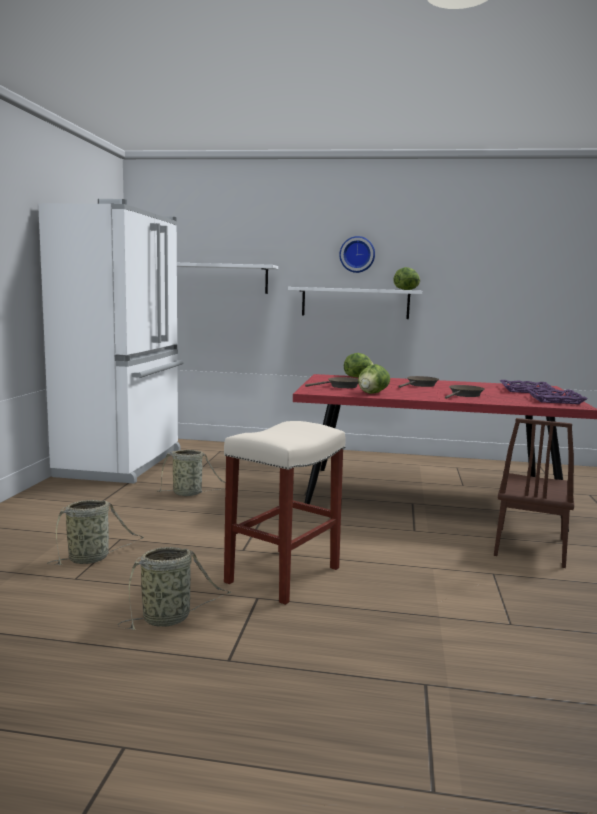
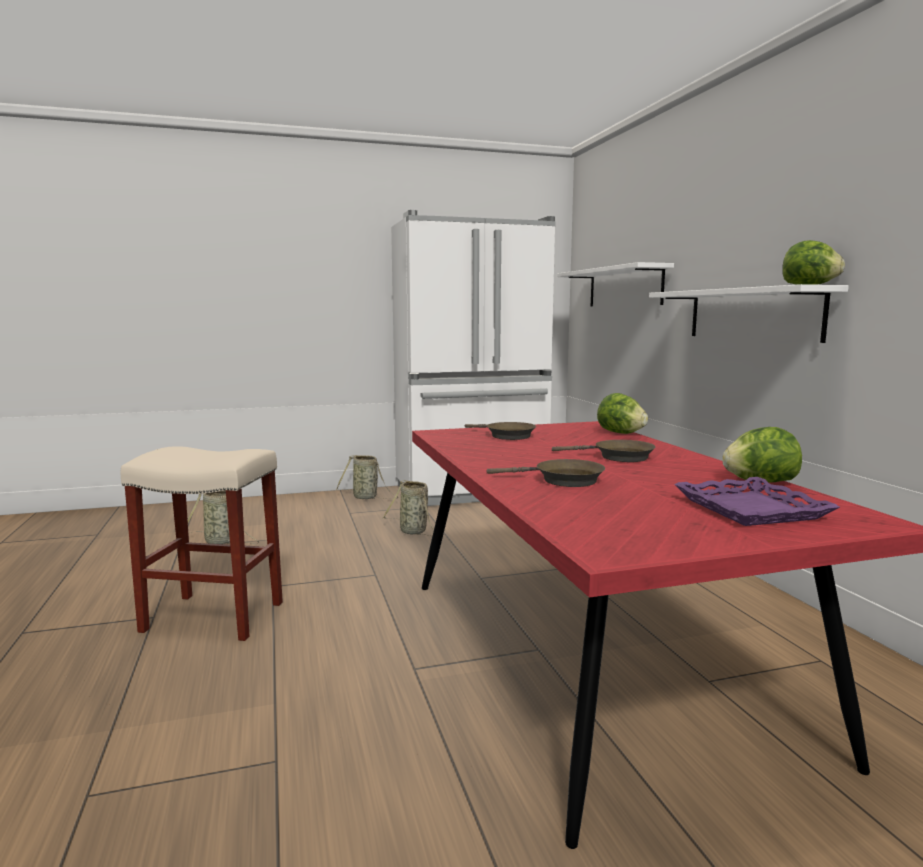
camera: 65 degrees right, 0 degrees up
basket [118,547,231,630] -> basket moved to [336,455,398,499]
wall clock [340,236,375,273] -> none
lettuce [358,364,390,394] -> lettuce moved to [722,427,802,483]
brown chair [494,418,574,568] -> none
purple tray [526,388,588,404] -> none

